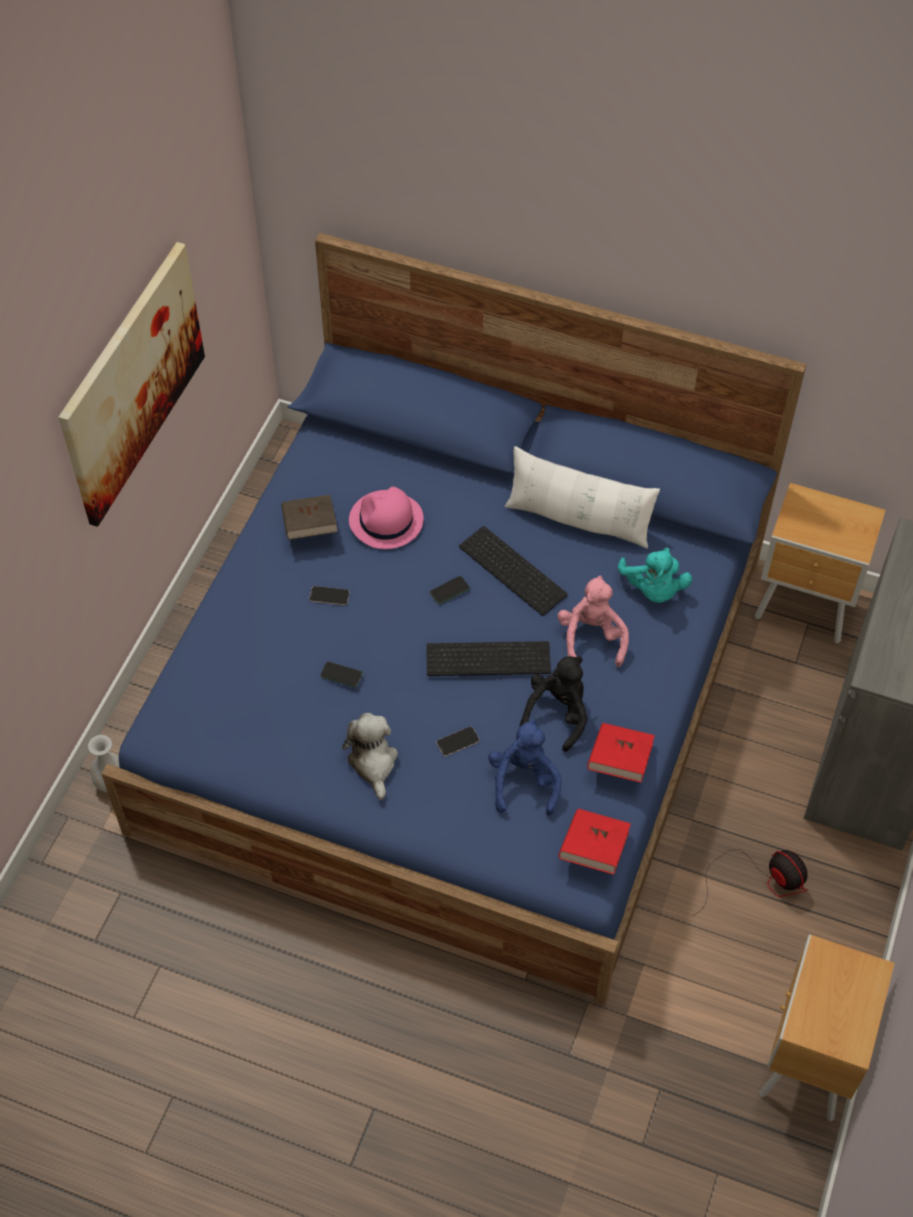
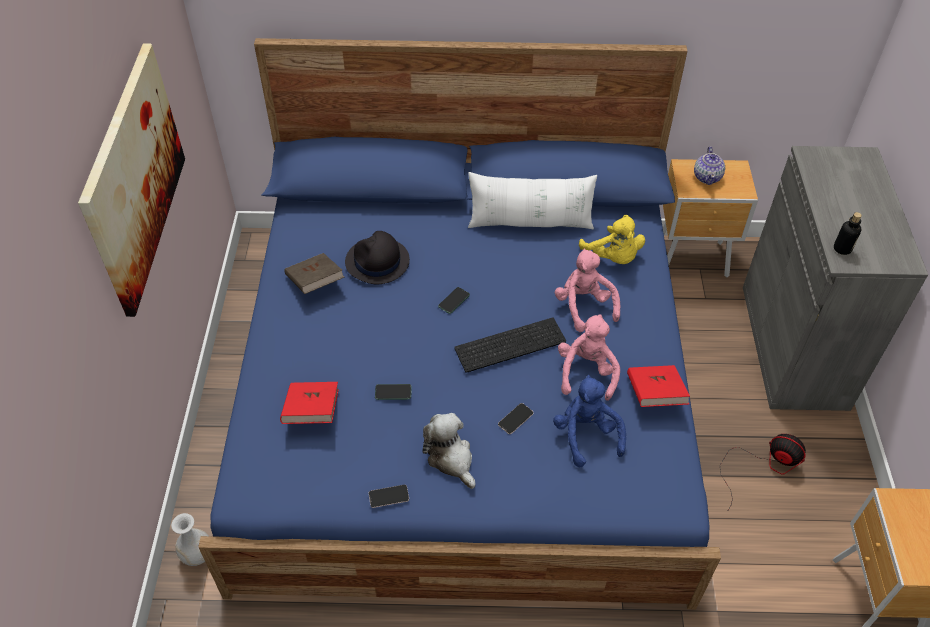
camera: 20 degrees left, 5 degrees down
phone [309,586,350,605] -> phone moved to [369,485,409,508]
pink hat [349,487,424,549] -> black hat [345,231,410,284]
keyboard [459,526,568,616] -> none
black plush toy [519,656,588,752] -> pink plush toy [558,314,620,401]
red book [559,809,631,875] -> red book moved to [280,382,339,424]
turquoise plush toy [618,548,692,603] -> yellow plush toy [579,215,645,264]
none -> teapot [694,147,725,185]
none -> bottle [834,212,862,255]

